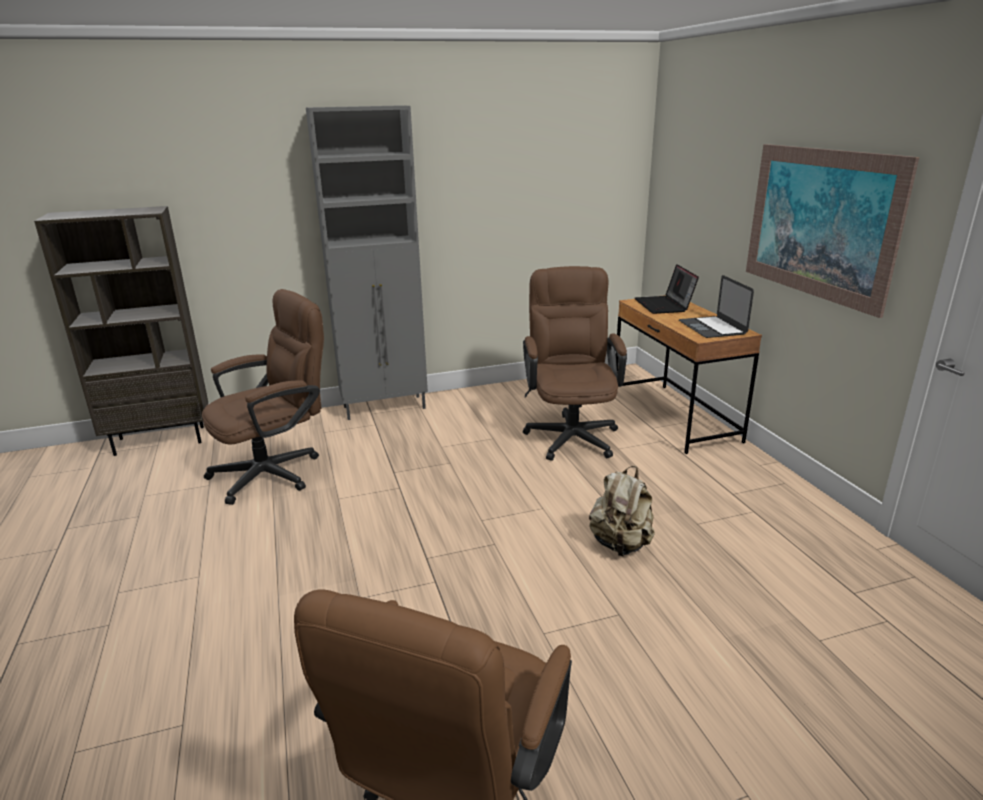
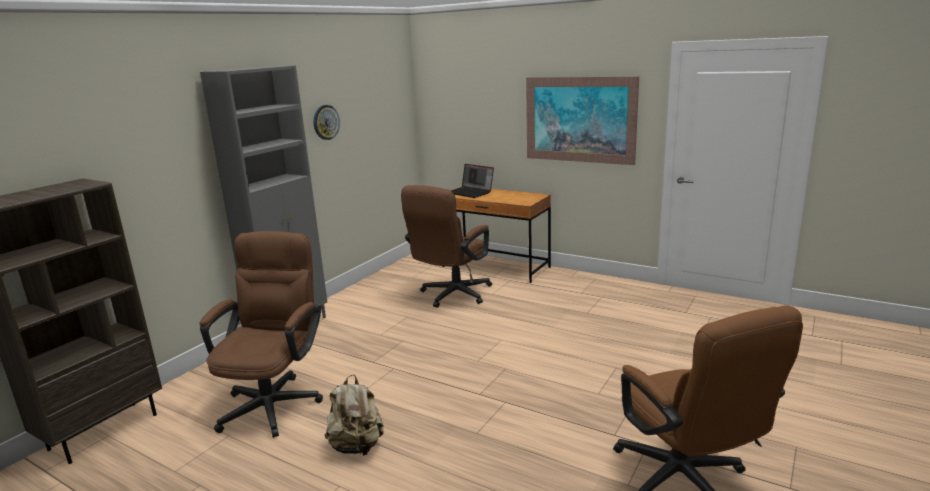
camera: 40 degrees left, 5 degrees down
brown office chair [523,266,627,461] -> brown office chair turned 105 degrees counterclockwise [401,185,492,308]
beige backpack [589,466,655,556] -> beige backpack moved to [325,374,384,456]
laptop [679,275,754,338] -> none
none -> wall clock [313,105,340,140]

